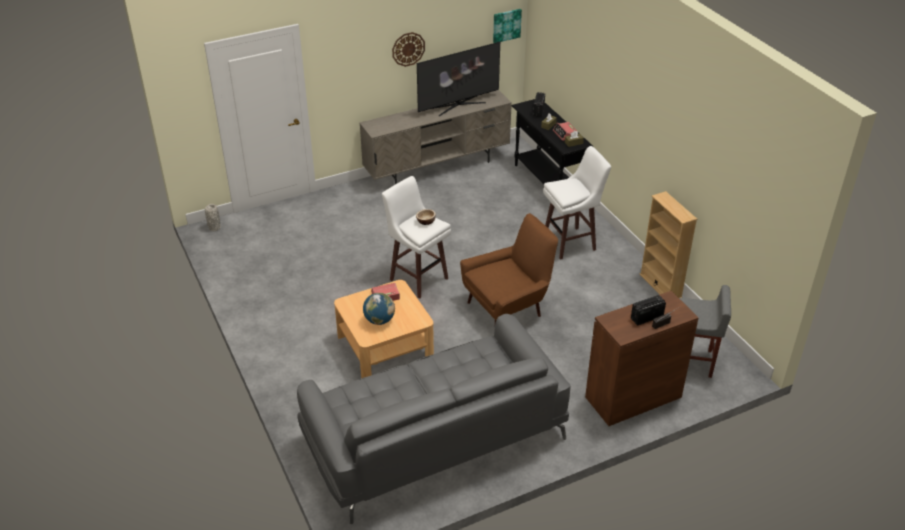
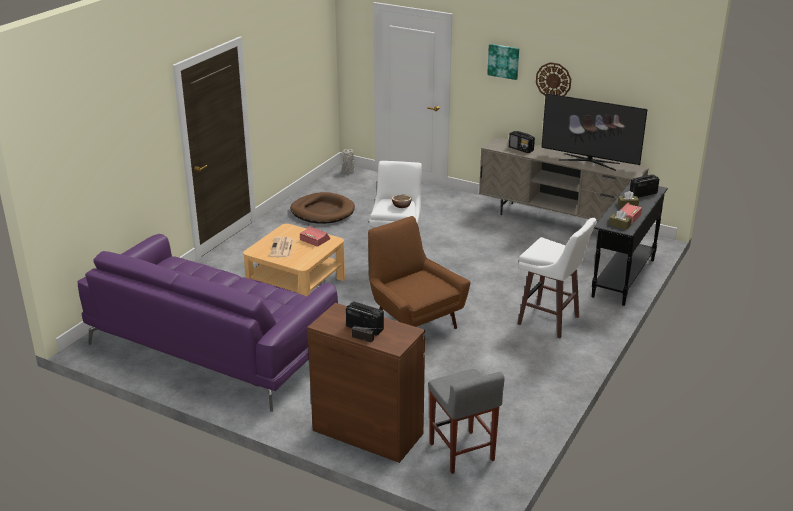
camera: 55 degrees right, 10 degrees down
grey sofa [297,314,571,524] -> purple sofa [77,234,338,412]
globe [363,293,395,325] -> newspaper [270,237,294,257]
brown armchair [460,213,558,323] -> brown armchair turned 150 degrees counterclockwise [368,216,470,329]
picture [493,9,522,43] -> picture moved to [487,44,519,80]
beige bookcase [639,191,697,298] -> none
none -> brown dog bed [290,192,355,224]
none -> radio [509,131,535,153]

